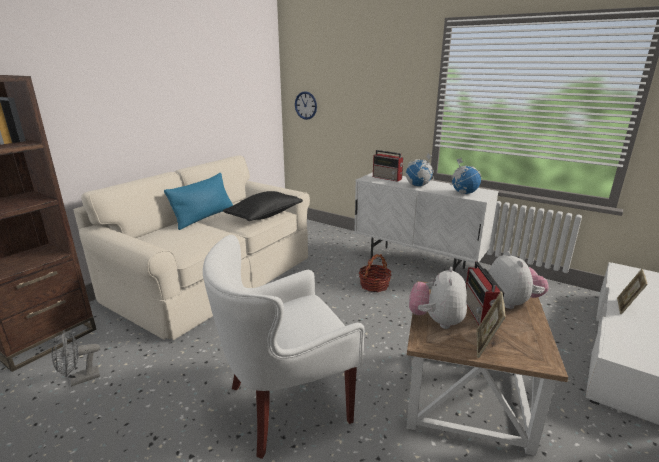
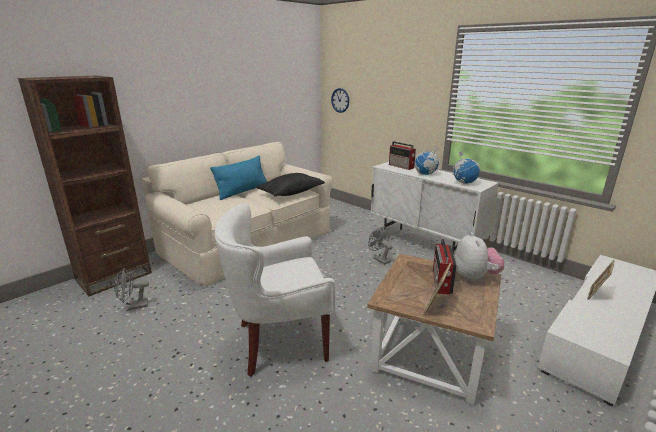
camera: 10 degrees right, 0 degrees up
basket [359,254,391,292] -> grey fan [368,227,393,265]
plush toy [409,267,467,329] -> none

